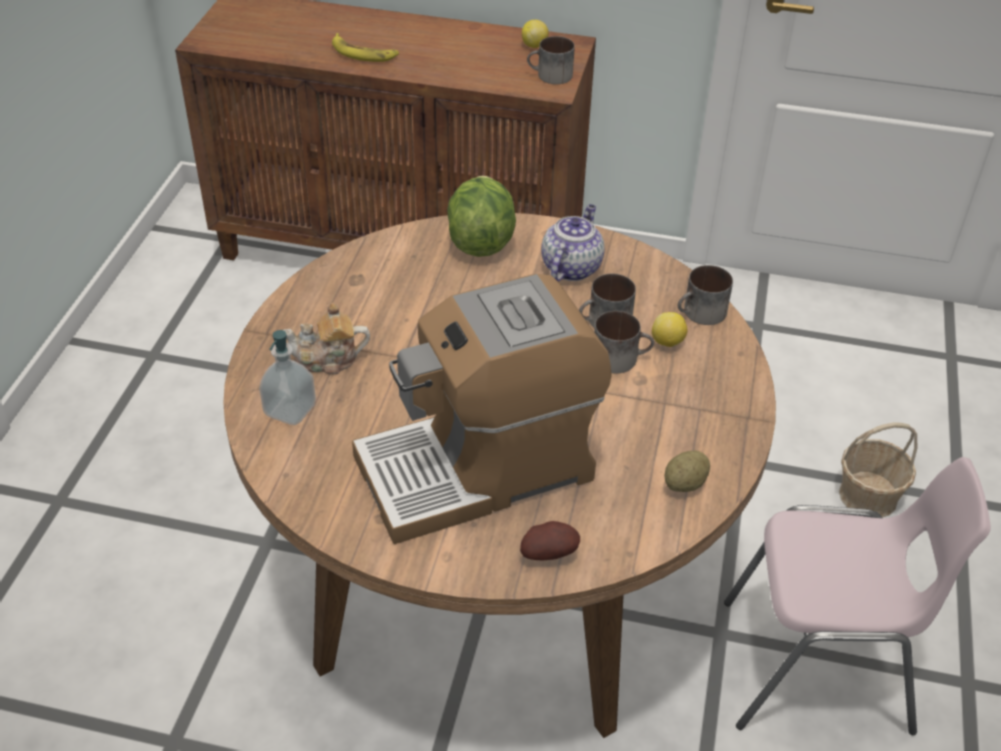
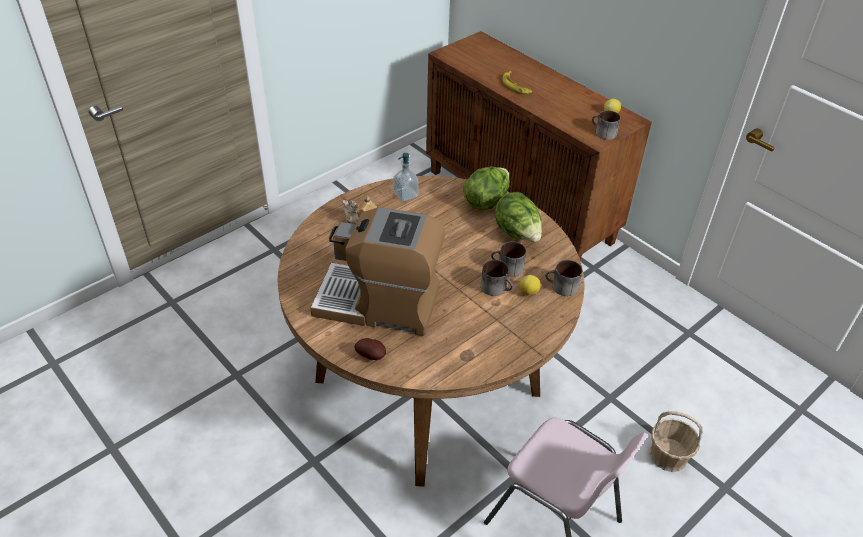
camera: 35 degrees right, 0 degrees up
soap dispenser [259,330,316,425] -> soap dispenser moved to [393,153,419,202]
teapot [541,204,605,282] -> lettuce [495,192,542,242]
potato [664,450,710,492] -> none

